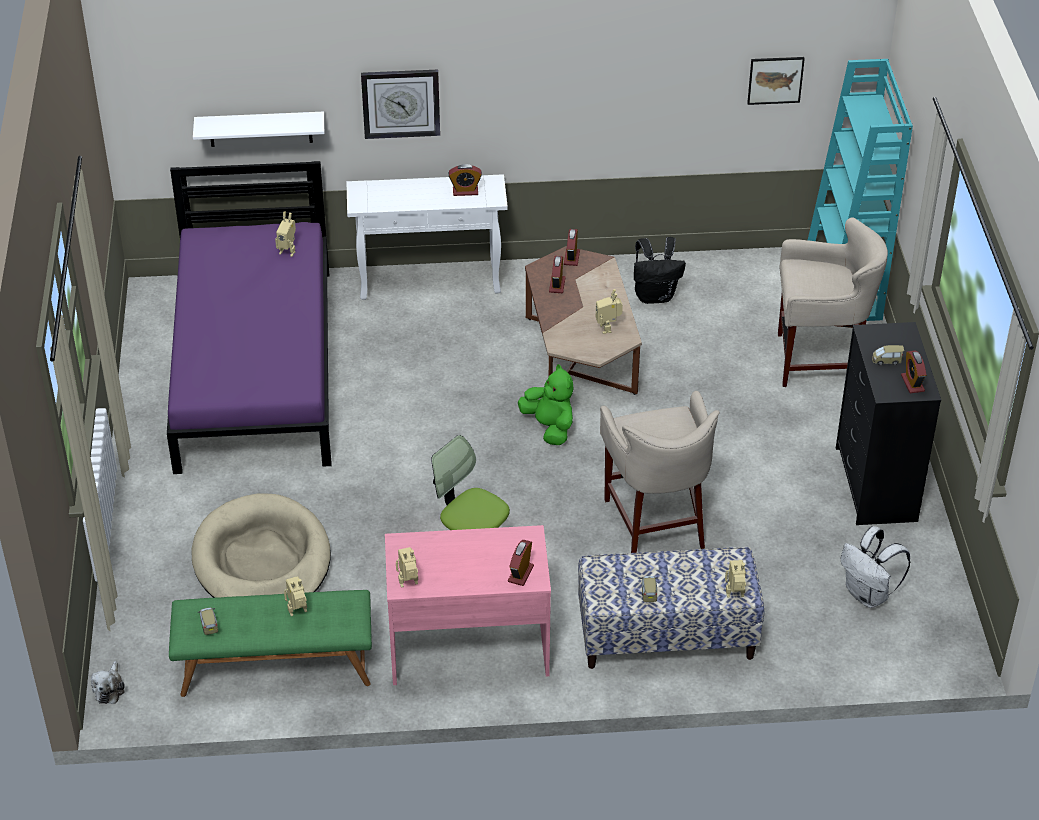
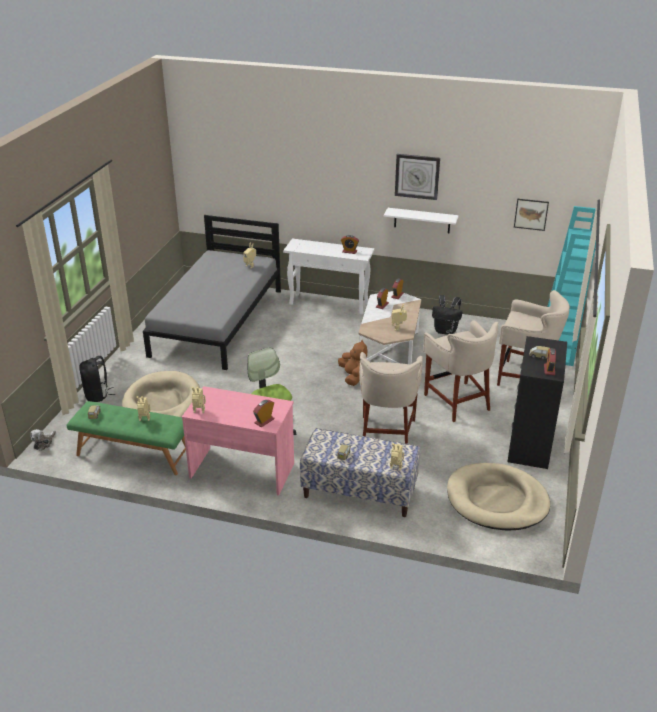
camera: 20 degrees right, 10 degrees down
purple bed [167,161,332,474] -> grey bed [143,215,281,370]
white shelf [193,112,324,147] -> white shelf moved to [384,208,459,233]
wall clock [361,70,440,139] -> wall clock moved to [395,154,440,200]
green plush toy [518,364,574,445] -> brown plush toy [338,340,367,386]
brown coffee table [525,246,642,395] -> white coffee table [358,291,421,365]
white backpack [841,526,911,608] -> beige dog bed [447,463,550,531]
none -> black backpack [79,356,115,402]
none -> beige stool [423,320,498,422]

